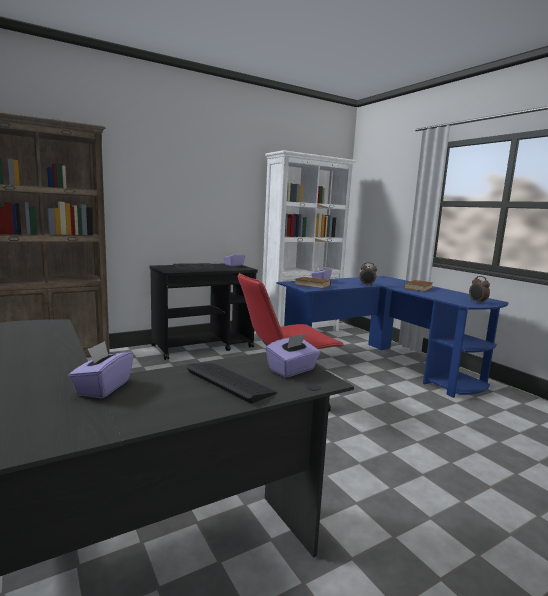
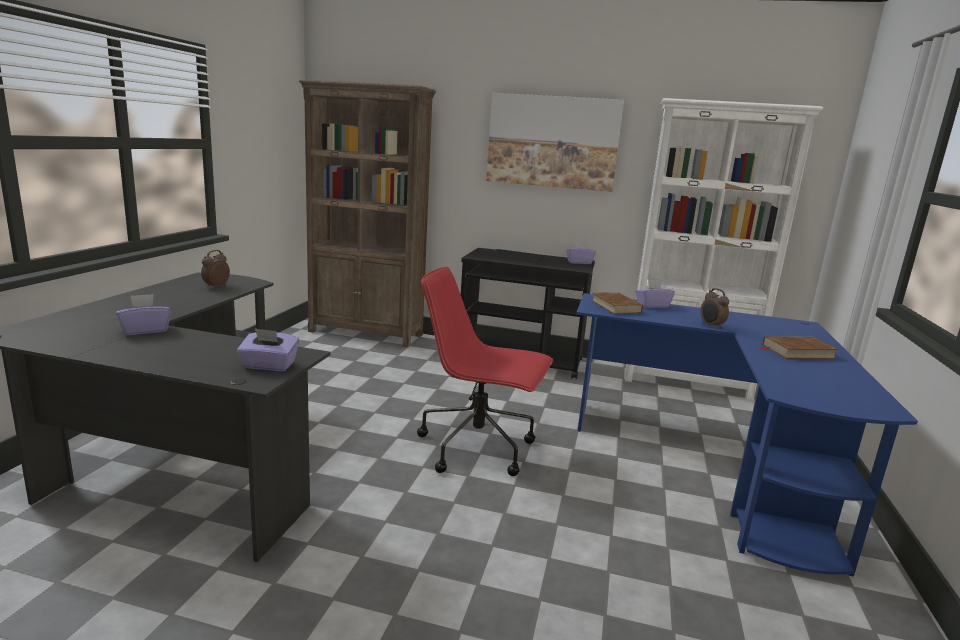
camera: 45 degrees right, 5 degrees up
keyboard [186,363,278,404] -> none
alarm clock [469,276,490,304] -> alarm clock moved to [201,250,230,288]
none -> picture [486,93,624,192]

